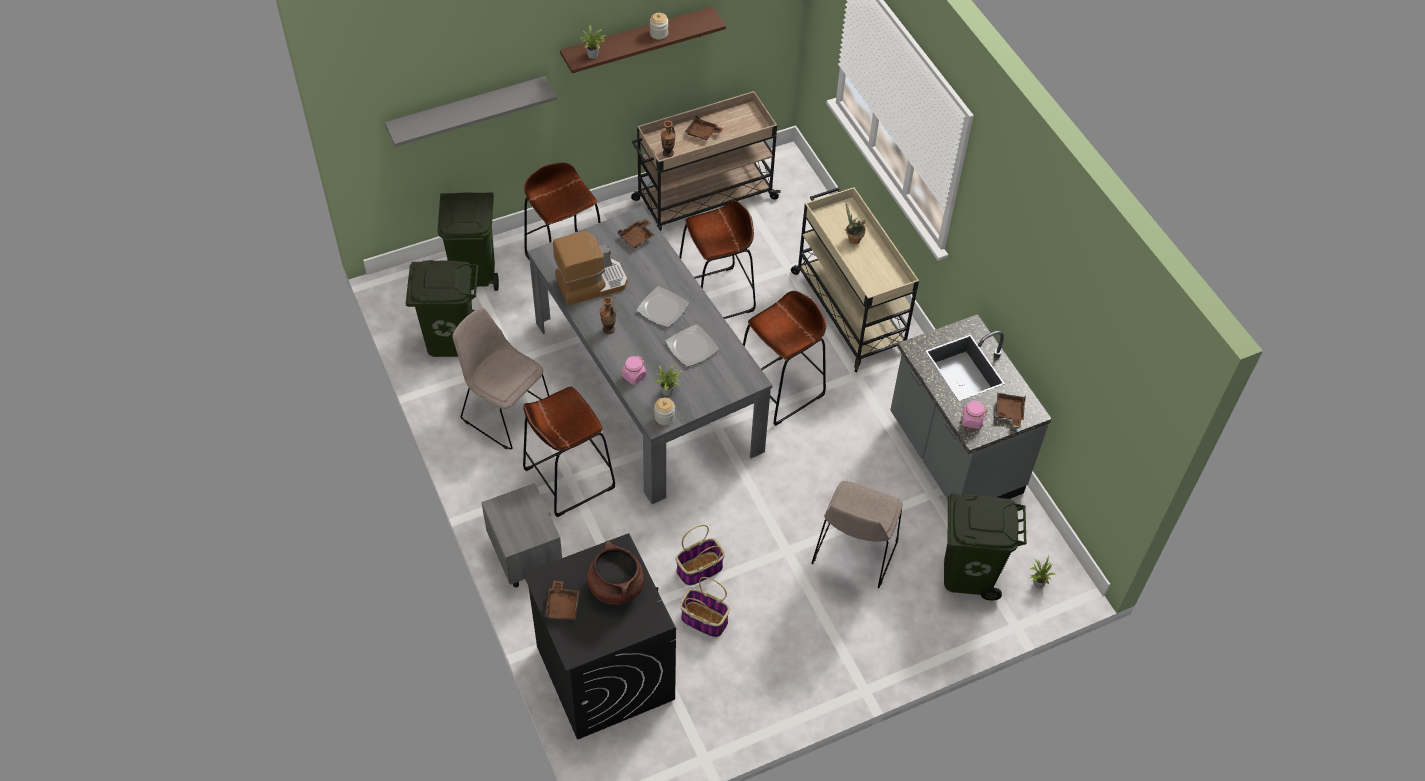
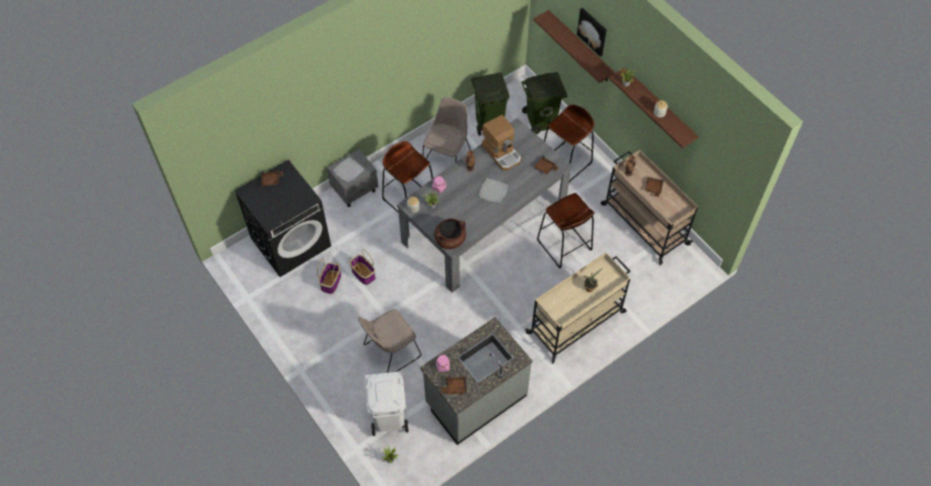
camera: 80 degrees right, 5 degrees up
grey shelf [384,76,557,147] -> brown shelf [533,10,615,83]
brown cooking pot [586,541,645,605] -> brown cooking pot moved to [434,218,466,249]
plate [665,324,719,367] -> plate moved to [333,157,364,183]
brown stool [743,291,826,426] -> none
beige chair [811,481,903,589] -> beige chair turned 45 degrees counterclockwise [358,309,421,373]
green trash can [944,494,1027,601] -> white trash can [365,371,408,436]
none -> picture [577,8,607,57]

